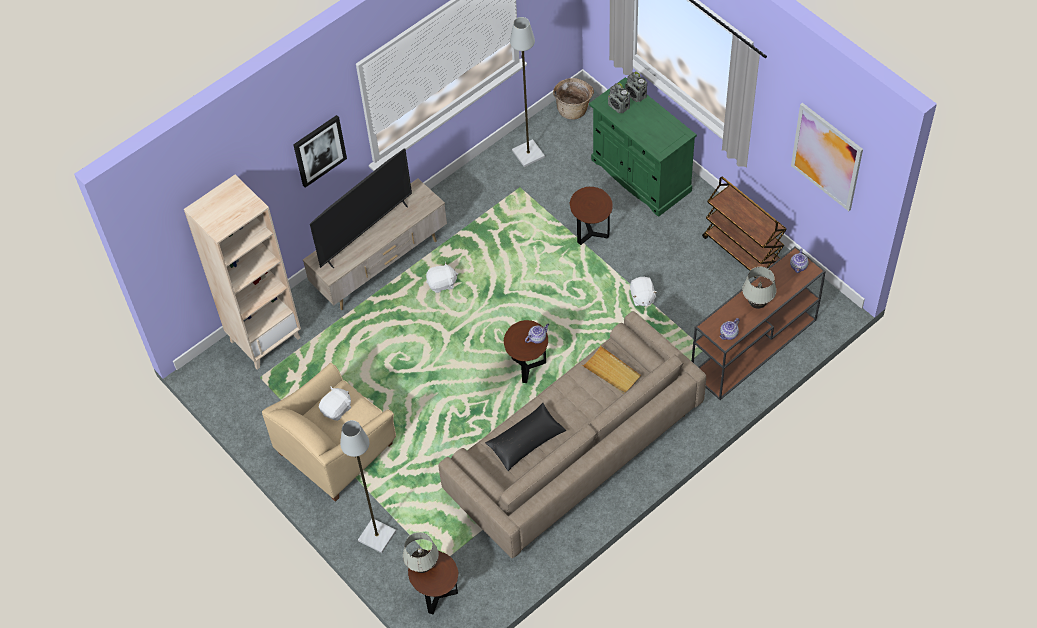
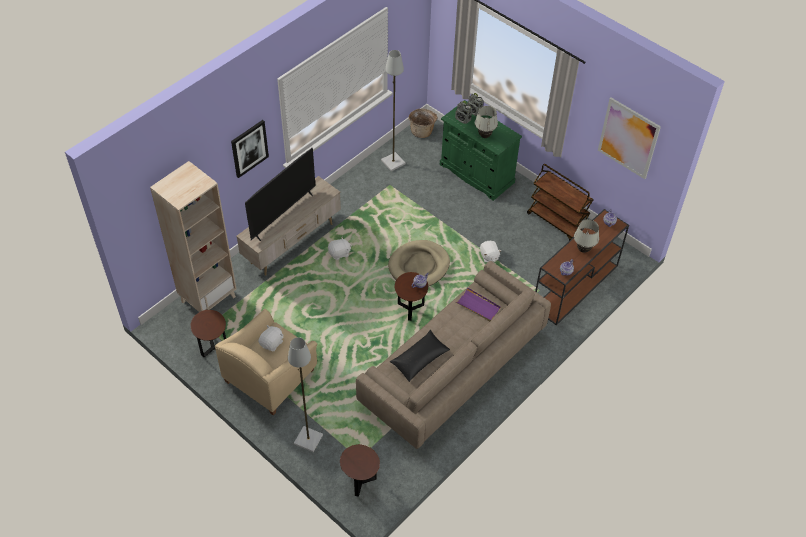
camera: 10 degrees left, 5 degrees down
white table lamp [403,532,439,573] -> white table lamp moved to [475,106,498,138]
brown side table [570,187,613,245] -> brown side table moved to [190,310,226,357]
beige tray [582,345,641,394] -> purple tray [456,287,501,321]
none -> beige dog bed [388,240,450,286]

